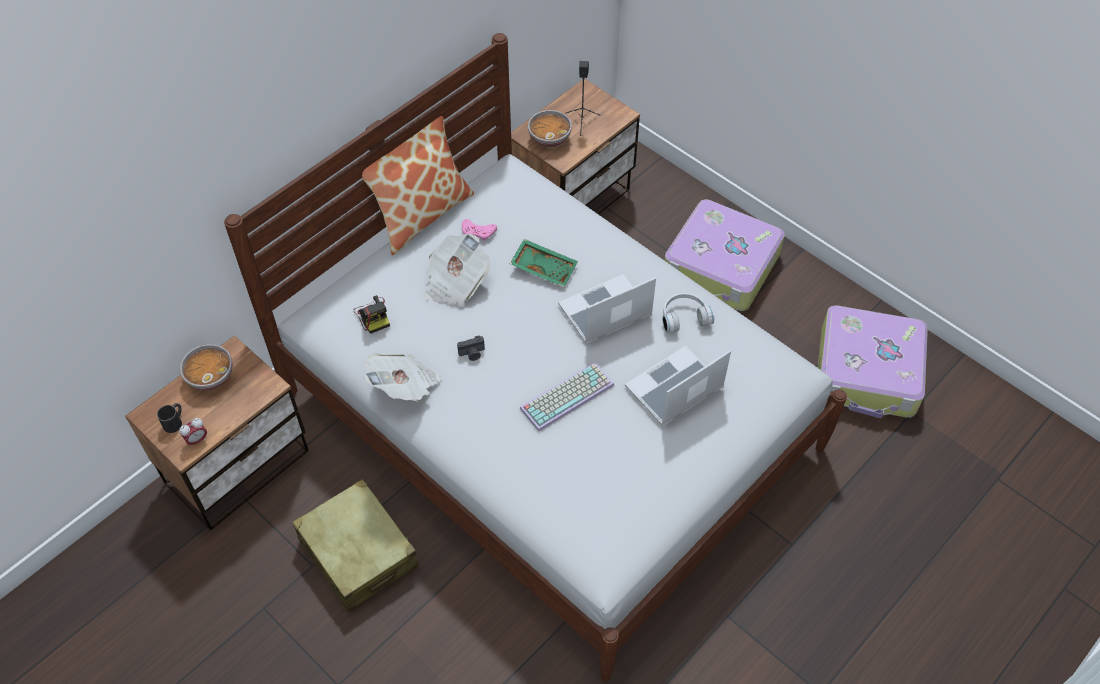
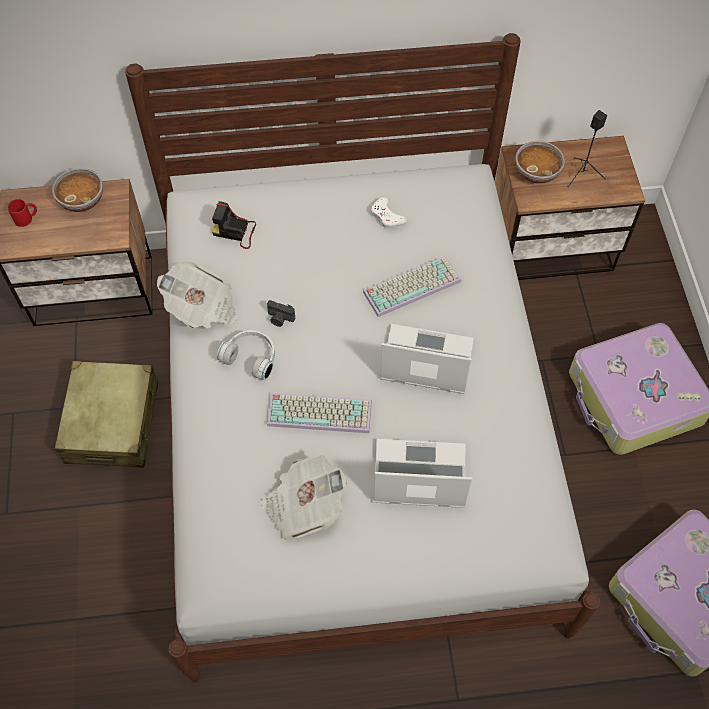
camera: 40 degrees right, 5 degrees up
black mug [157,403,182,433] -> red mug [8,199,37,227]
alarm clock [179,418,207,447] -> none
camera [353,295,390,334] -> camera turned 90 degrees clockwise [212,201,256,249]
pillow [362,116,474,255] -> none
newspaper [425,234,490,306] -> newspaper moved to [261,455,347,540]
pink game controller [462,219,497,242] -> white game controller [371,197,407,228]
green tray [510,239,578,287] -> keyboard [363,256,462,317]
white headphones [662,293,714,333] -> white headphones moved to [217,330,275,380]

